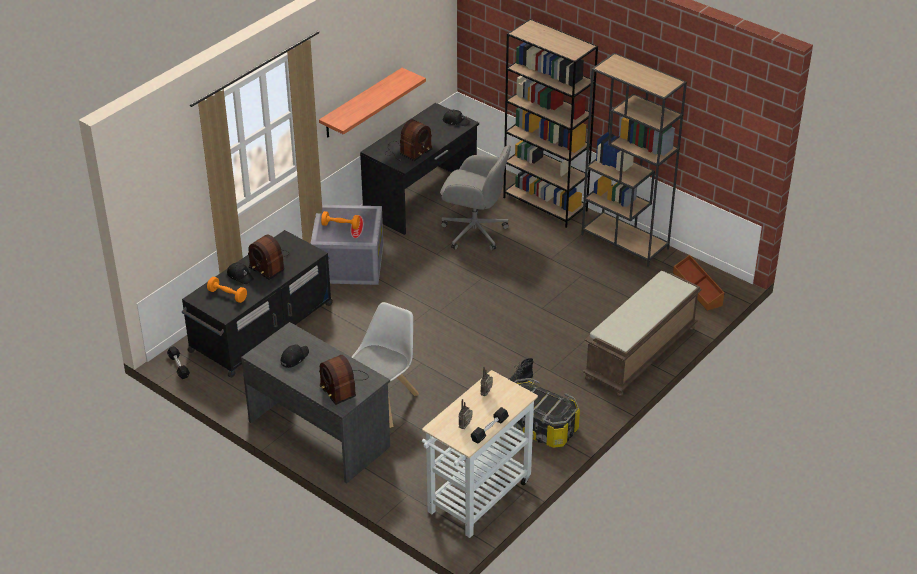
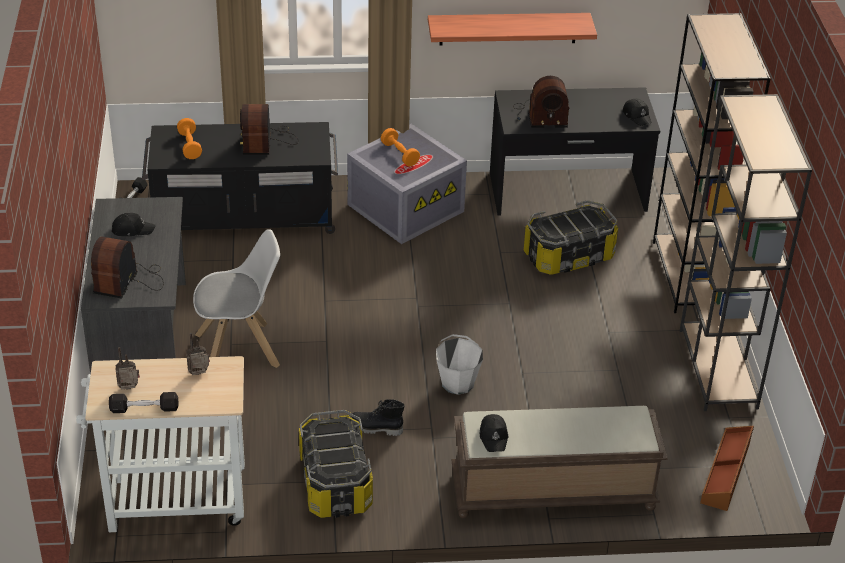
camera: 45 degrees right, 0 degrees up
black cap [227,262,254,284] -> black cap moved to [480,414,508,452]
grey office chair [440,145,511,250] -> storage box [524,200,618,275]
none -> white bucket [436,334,483,395]

